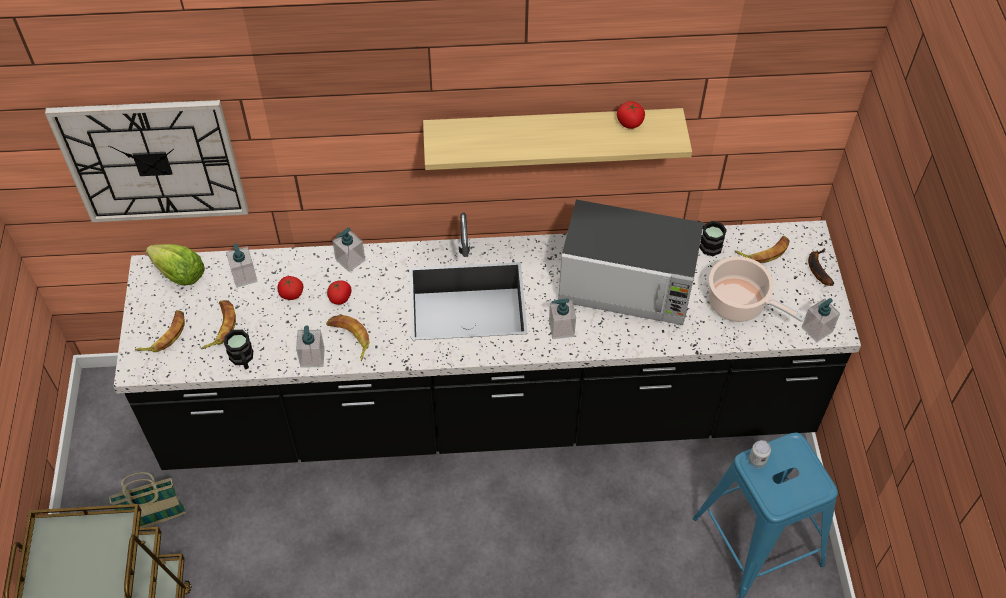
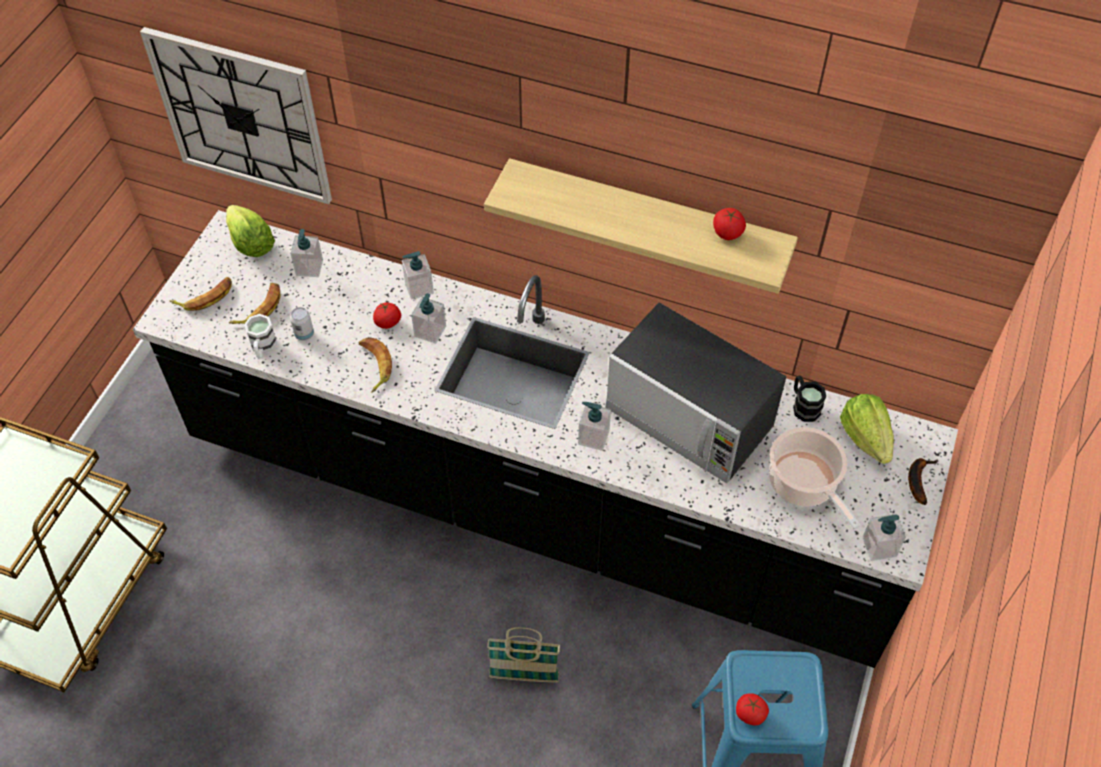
camera: 25 degrees right, 0 degrees up
basket [109,472,186,528] -> basket moved to [487,627,560,683]
black mug [224,330,253,369] -> white mug [244,314,277,359]
tomato [278,276,303,300] -> tomato moved to [736,693,769,725]
soap dispenser [296,325,325,368] -> soap dispenser moved to [411,293,446,344]
banana [735,236,790,263] -> lettuce [840,394,894,464]
can [748,440,771,469] -> can moved to [290,307,314,341]

